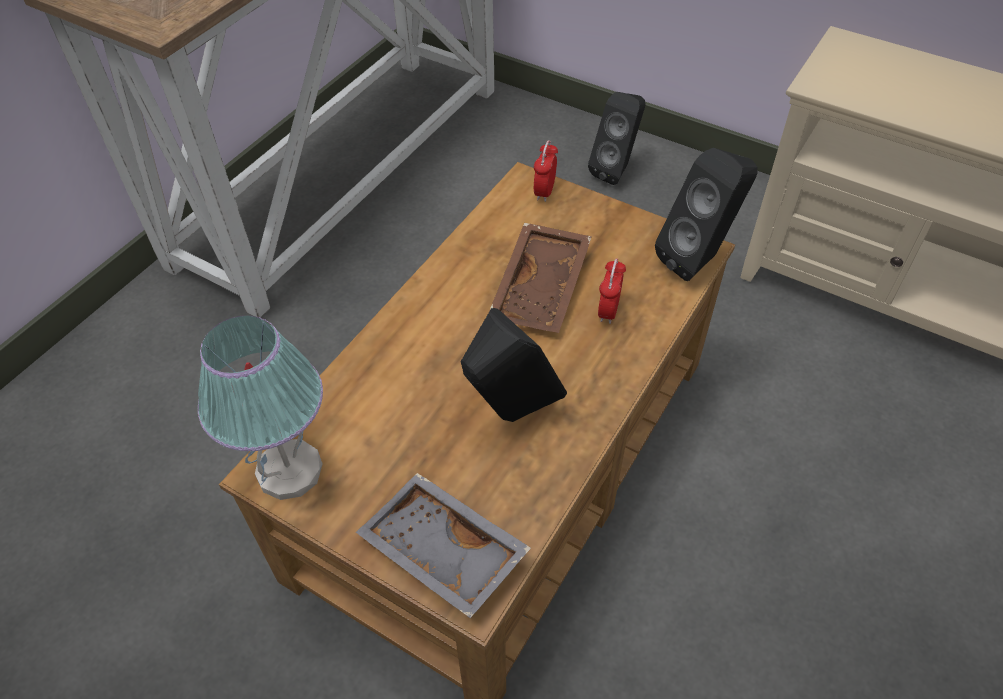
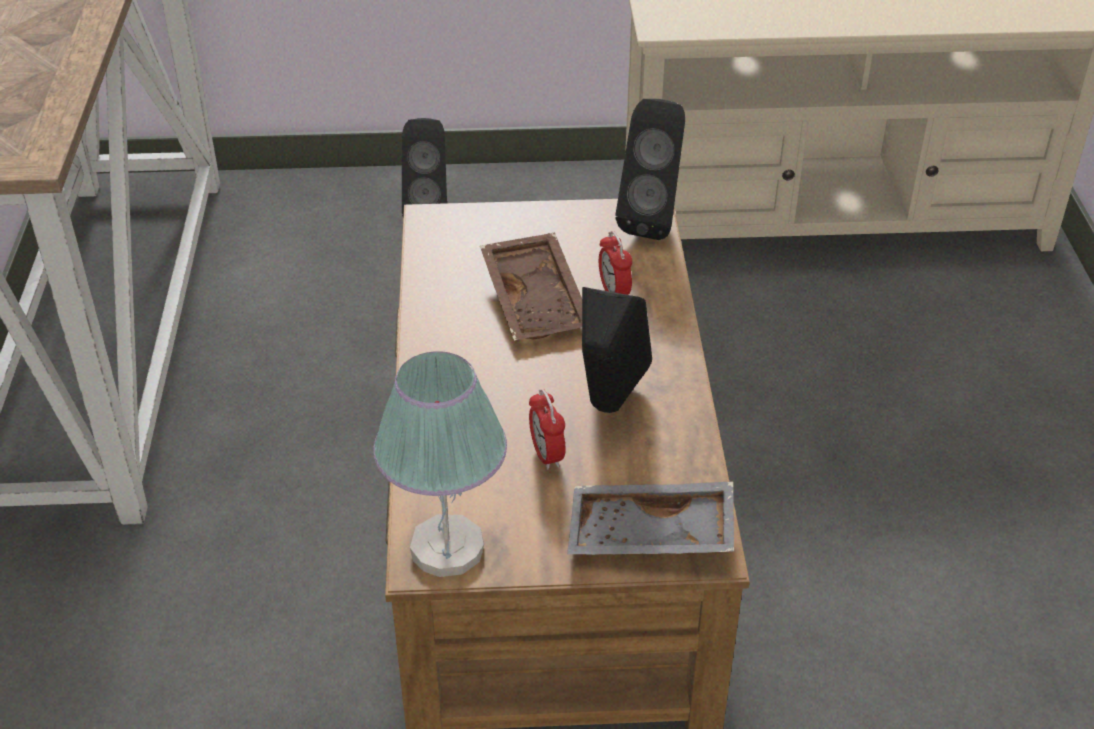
camera: 35 degrees left, 10 degrees down
alarm clock [534,140,558,202] -> alarm clock moved to [529,389,566,470]

